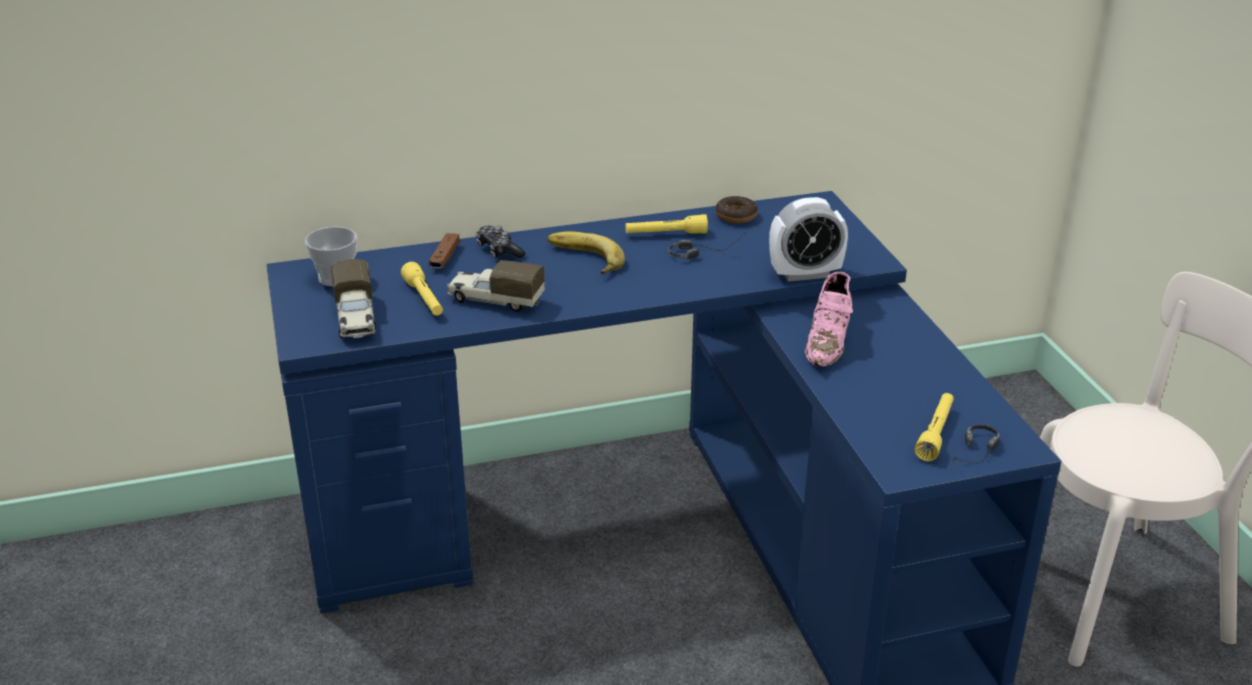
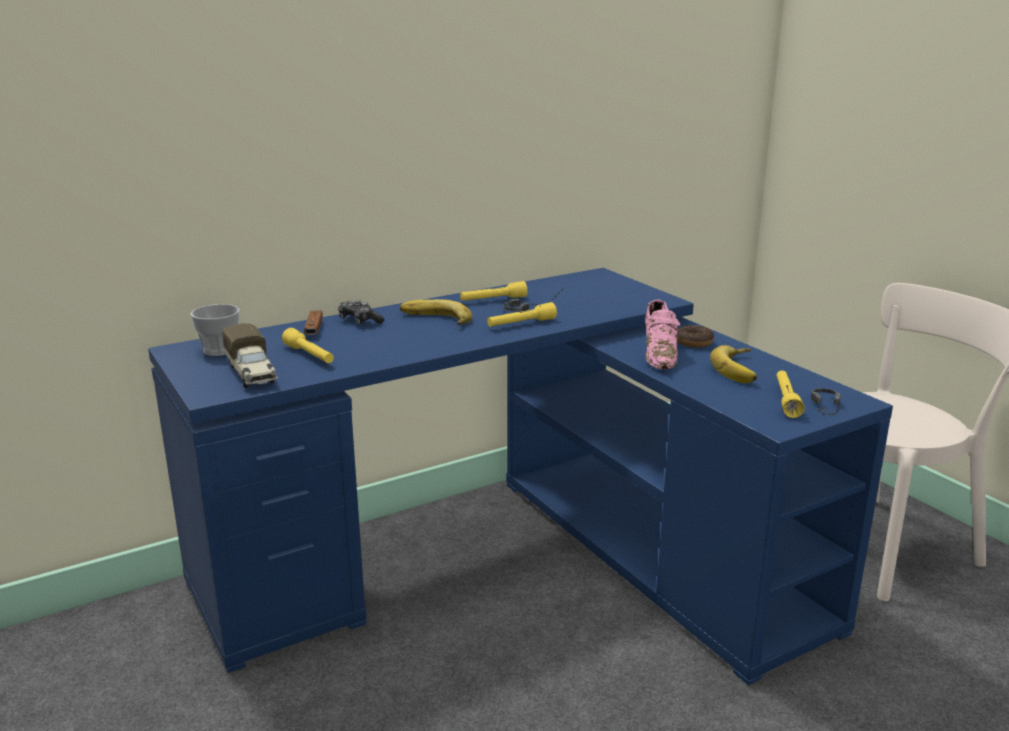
camera: 15 degrees left, 10 degrees down
toy truck [447,260,545,312] -> none
donut [715,196,758,224] -> donut moved to [677,325,714,348]
alarm clock [769,197,848,282] -> none
none -> yellow flashlight [487,302,557,327]
none -> banana [710,345,757,383]

